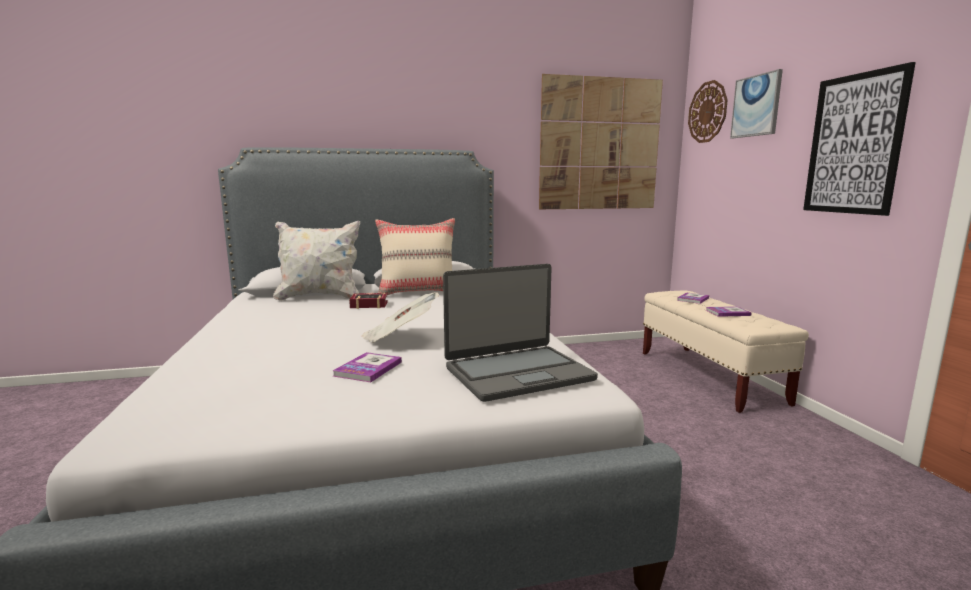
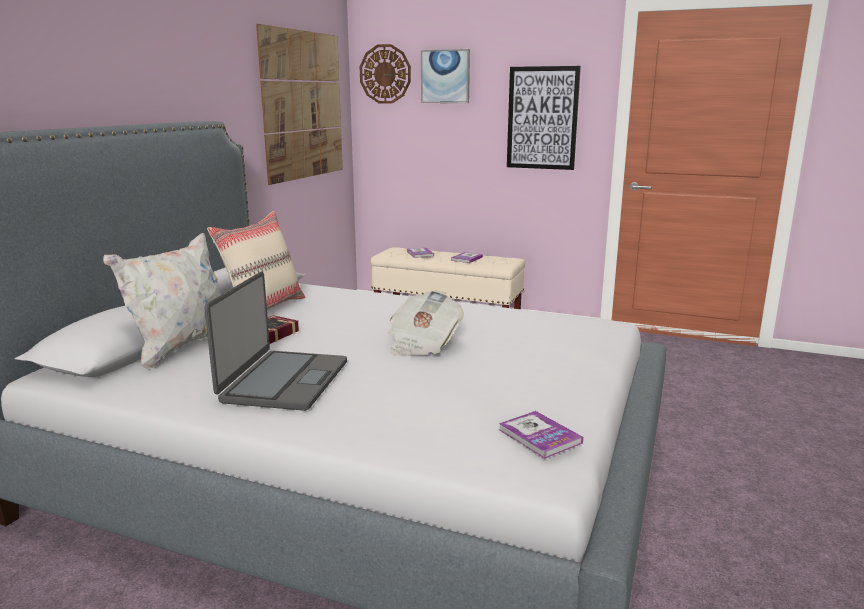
camera: 55 degrees left, 5 degrees up
book [332,352,402,382] -> book moved to [499,411,583,458]
laptop [443,264,598,402] -> laptop moved to [204,272,347,411]

